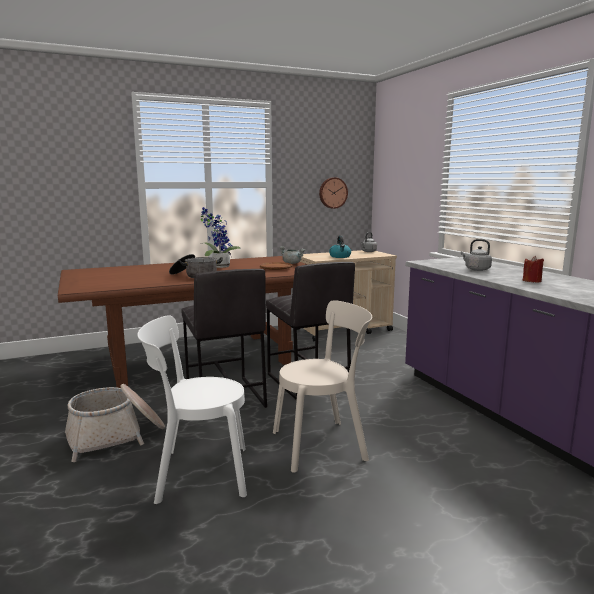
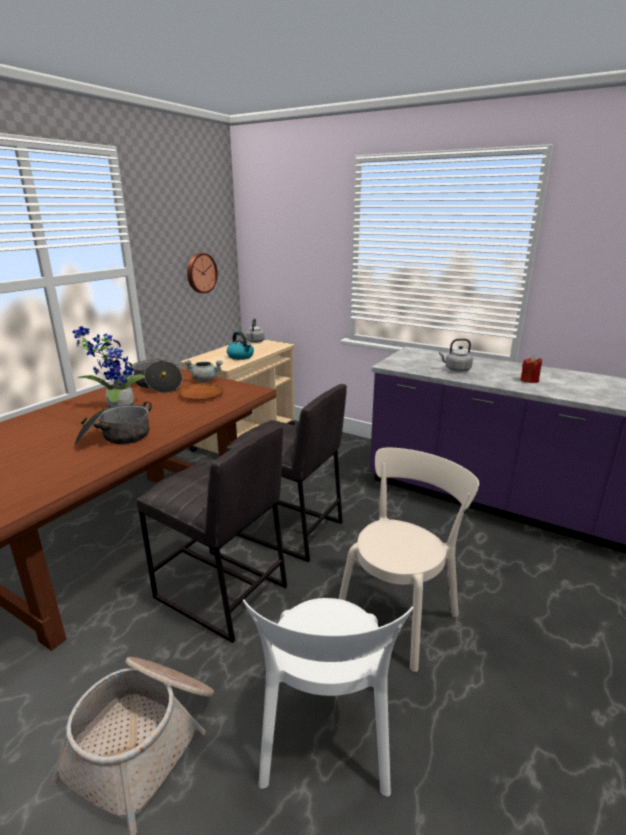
camera: 35 degrees left, 10 degrees up
white chair [137,315,247,504] -> white chair turned 45 degrees counterclockwise [243,598,414,797]
none -> cooking pot [126,360,182,393]

